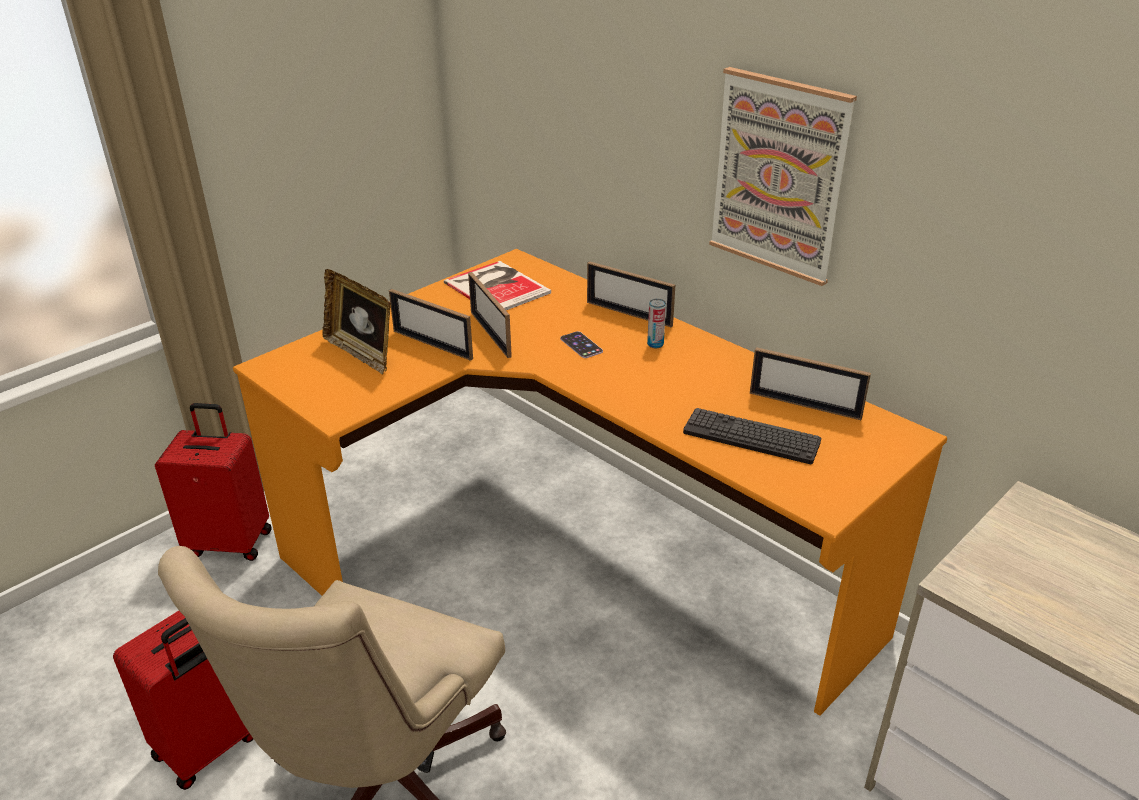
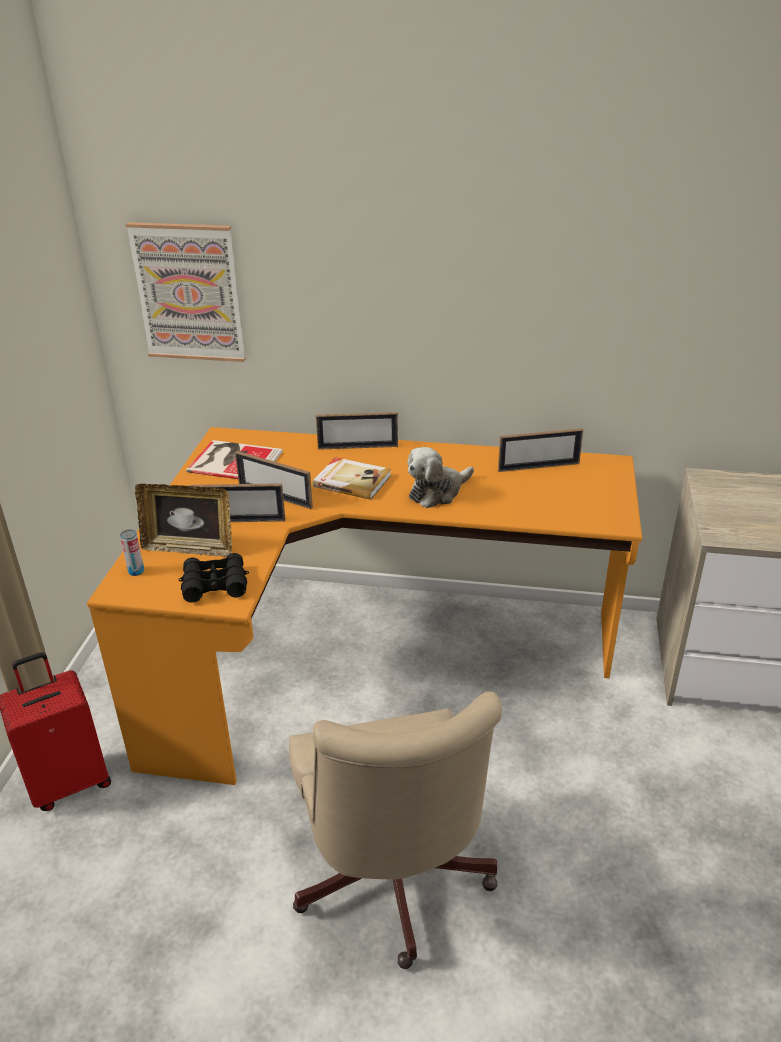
camera: 35 degrees left, 0 degrees up
red suitcase [113,611,253,790] -> none
phone [560,331,603,358] -> book [313,457,391,500]
can [647,299,666,348] -> can moved to [120,529,144,576]
keyboard [683,408,821,464] -> none
picture [709,67,857,286] -> picture moved to [126,222,246,362]
none -> black binoculars [179,553,249,603]
none -> plush toy [407,447,474,508]

